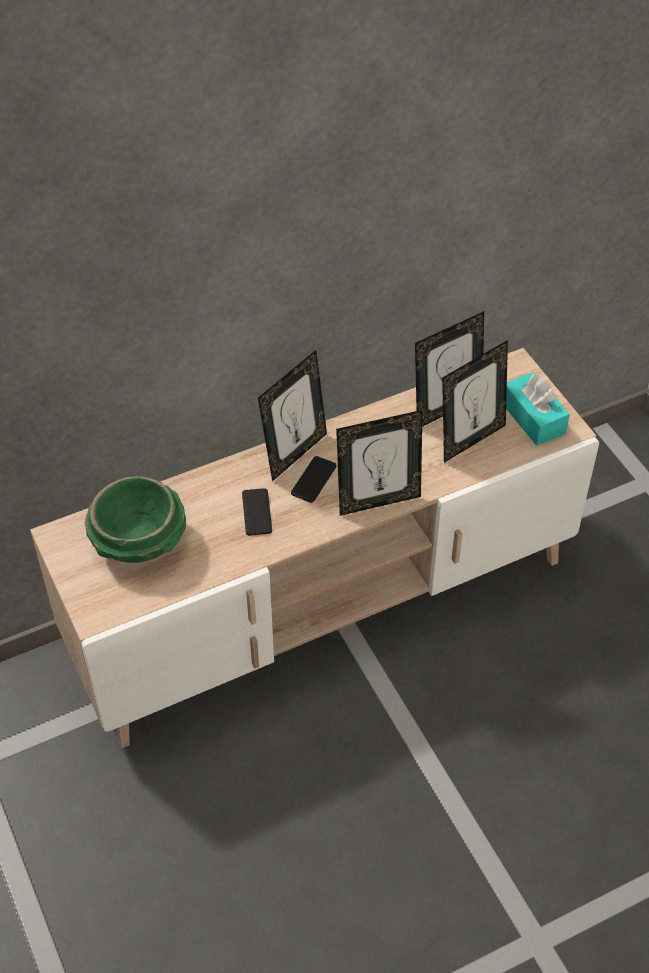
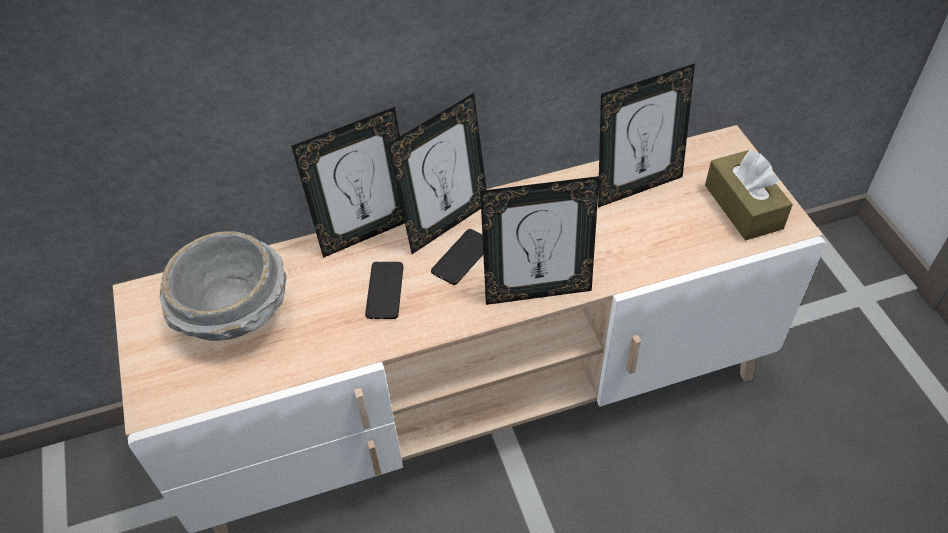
camera: 10 degrees right, 0 degrees up
green bowl [85,476,186,563] -> grey bowl [160,231,287,341]
picture frame [442,340,508,463] -> picture frame moved to [291,107,405,258]
turquoise tissue box [506,372,570,446] -> brown tissue box [705,149,793,240]

